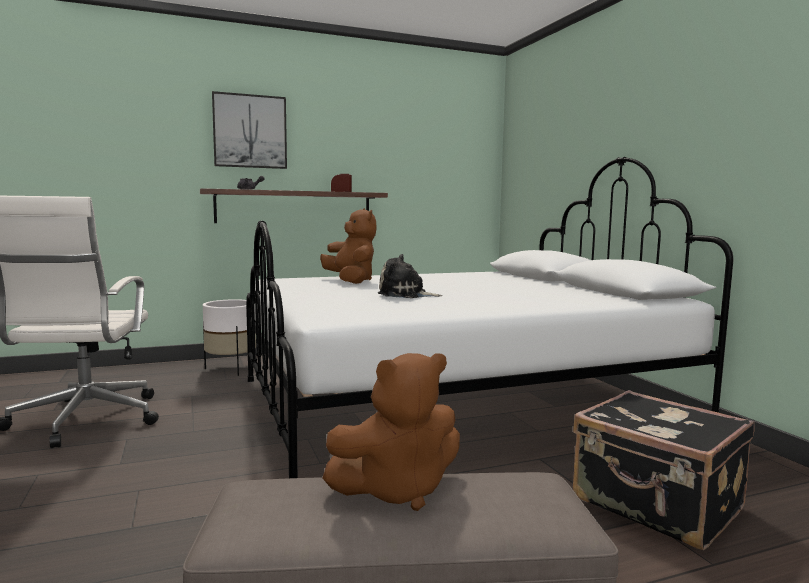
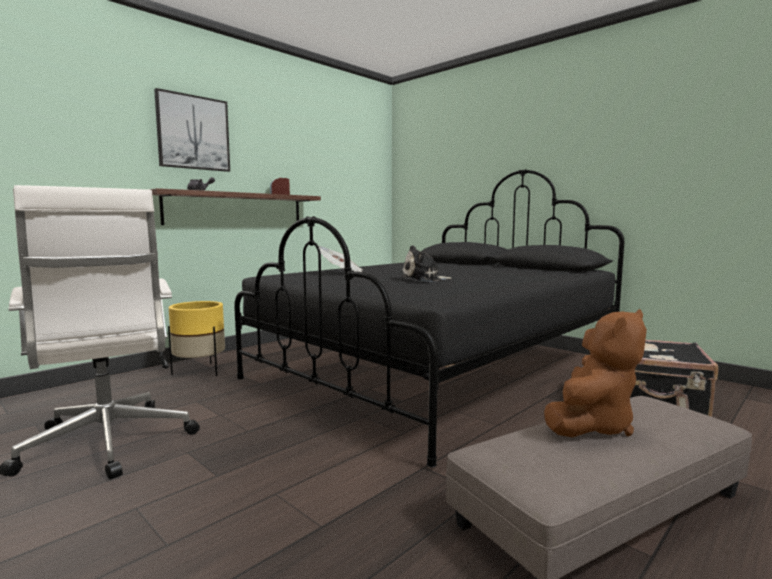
camera: 25 degrees left, 0 degrees up
white planter [203,299,256,376] -> yellow planter [168,301,225,376]
white bed [246,157,733,478] -> black bed [234,169,624,467]
brown plush toy [320,208,377,284] -> newspaper [318,246,363,272]

